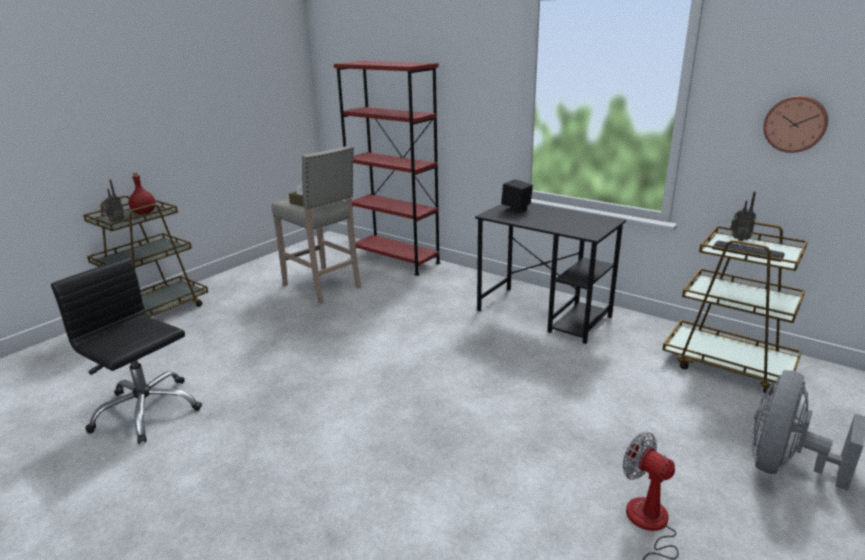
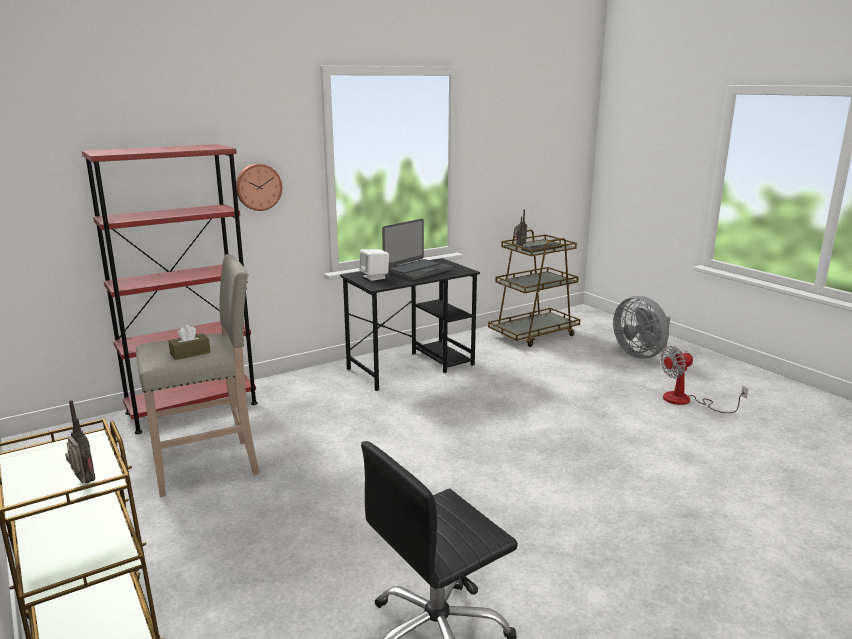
camera: 70 degrees left, 5 degrees down
red bottle [129,172,156,215] -> none
black speaker [501,179,533,213] -> white speaker [359,249,389,281]
wall clock [763,96,828,153] -> wall clock moved to [236,164,282,211]
none -> laptop [382,219,453,280]

